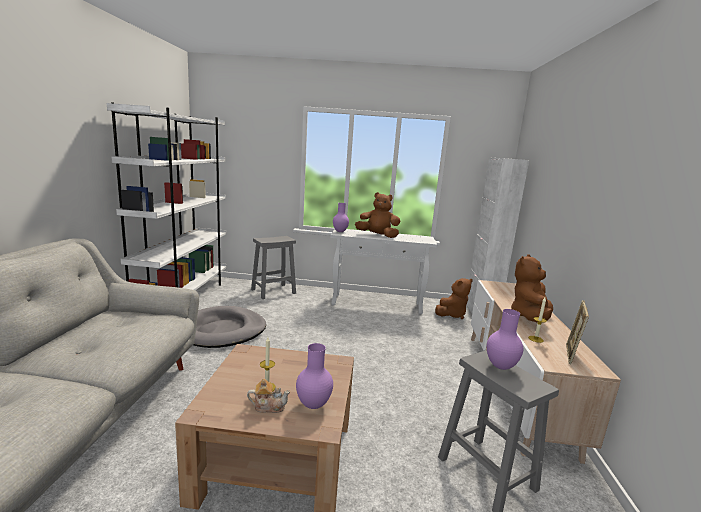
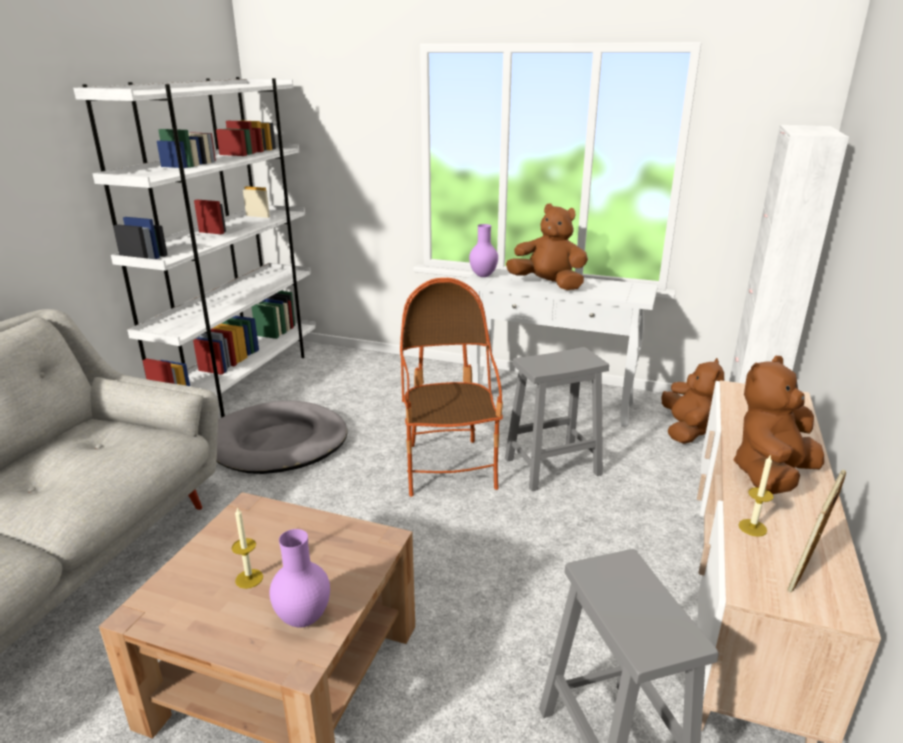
camera: 15 degrees right, 10 degrees up
teapot [247,379,290,413] -> none
grey stool [251,236,296,299] -> grey stool moved to [505,347,609,491]
brown plush toy [435,278,473,319] -> brown plush toy turned 60 degrees counterclockwise [661,358,724,444]
purple vase [487,309,523,370] -> none
none -> armchair [400,278,503,497]

